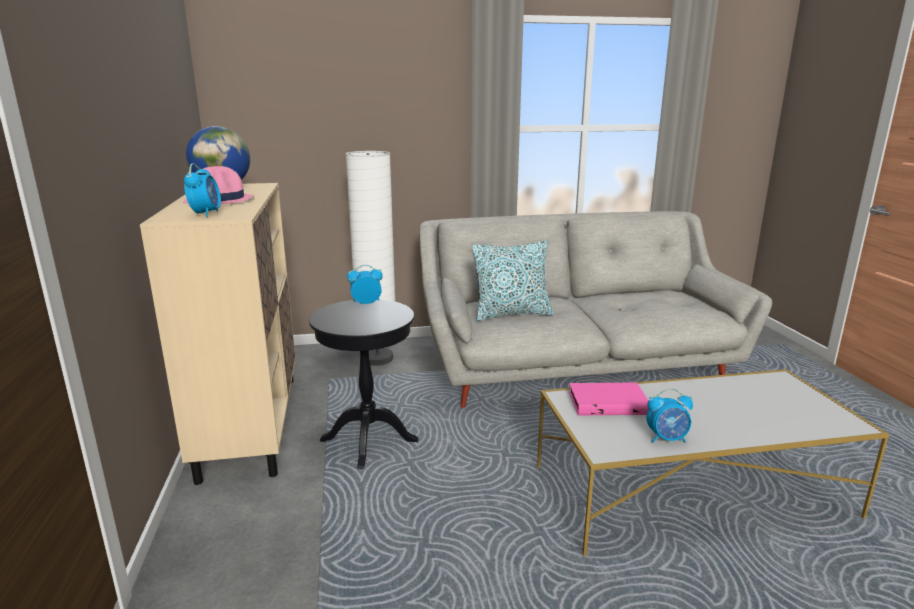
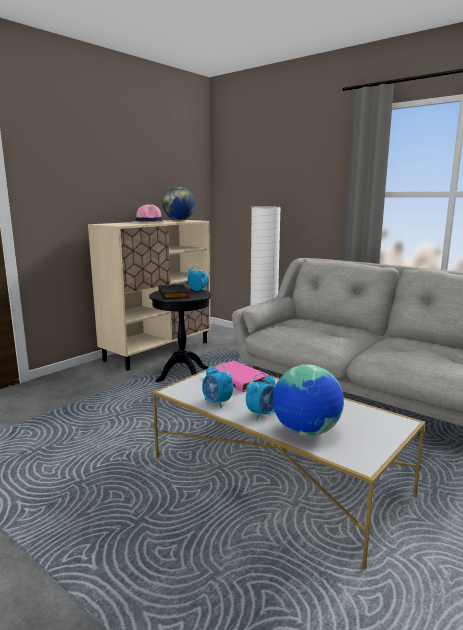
camera: 50 degrees right, 5 degrees down
alarm clock [184,163,221,217] -> alarm clock moved to [246,373,276,420]
pillow [472,240,553,321] -> none
none -> black book [158,284,190,299]
none -> globe [273,365,344,436]

